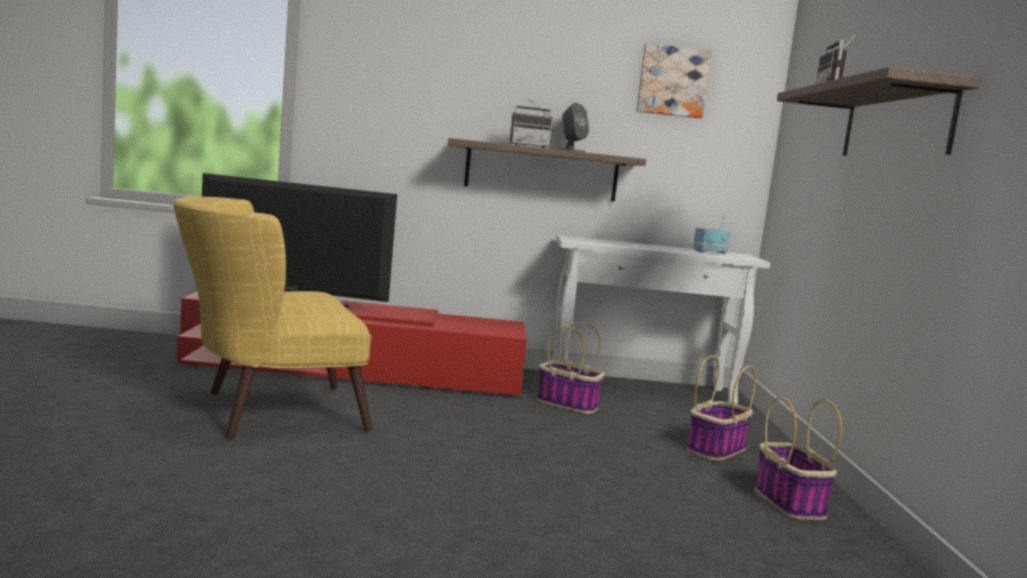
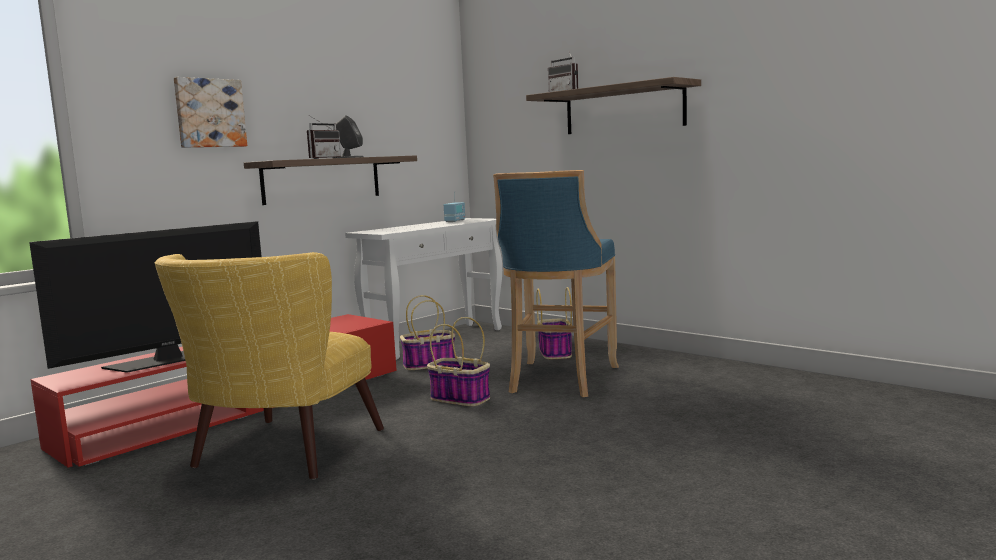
camera: 45 degrees left, 0 degrees up
picture [636,43,712,118] -> picture moved to [174,77,247,148]
basket [755,397,842,520] -> basket moved to [427,317,490,406]
none -> blue stool [493,170,619,397]

